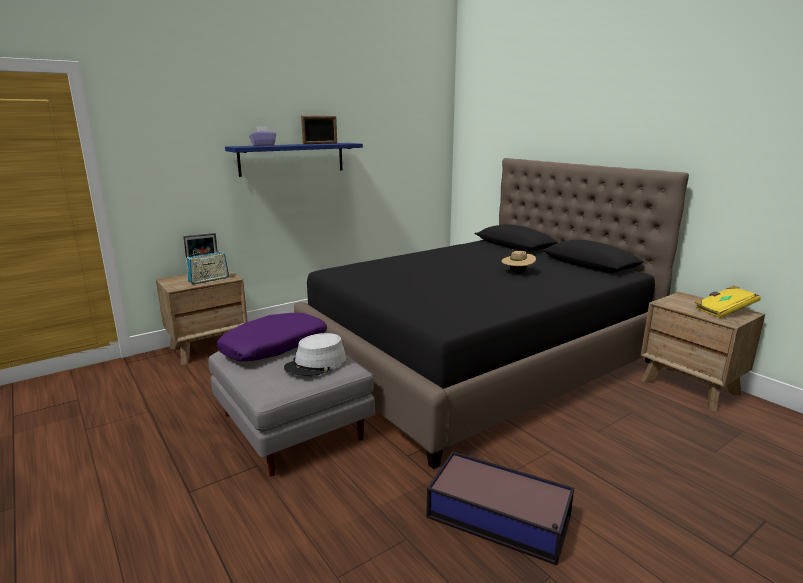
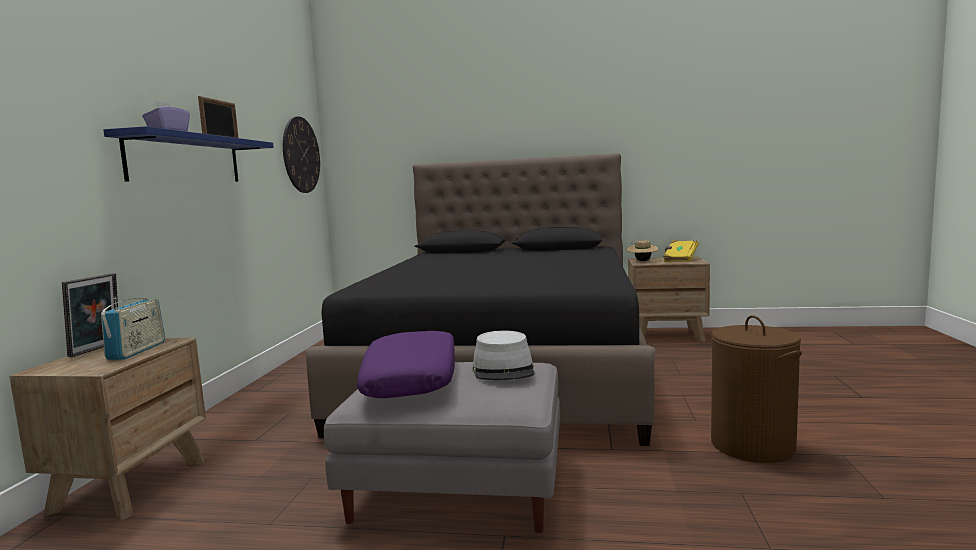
camera: 45 degrees left, 10 degrees down
storage box [426,451,574,566] -> brown laundry basket [711,315,802,463]
beige hat [501,249,536,273] -> beige hat moved to [627,240,659,261]
none -> wall clock [283,116,320,193]

